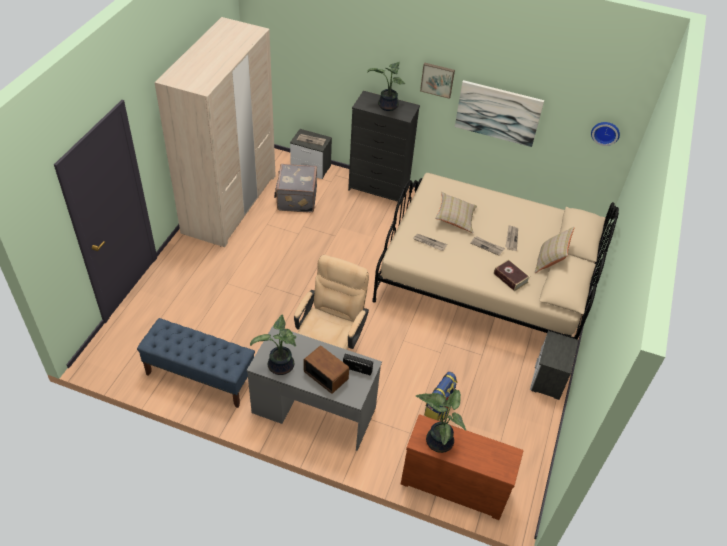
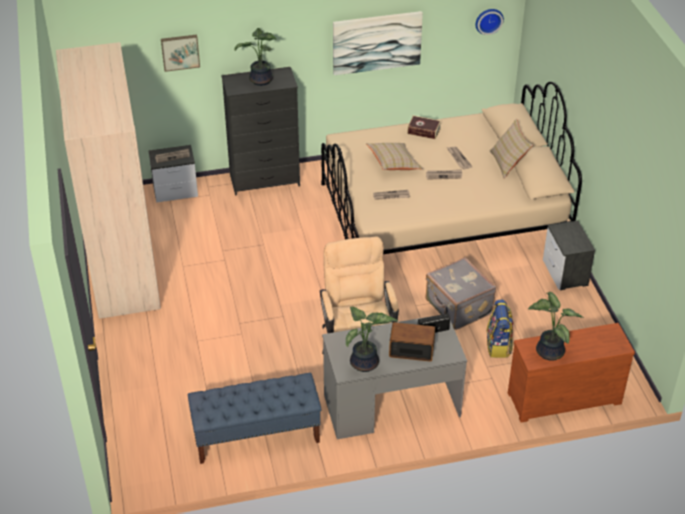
camera: 30 degrees left, 5 degrees down
grey suitcase [274,164,317,212] -> grey suitcase moved to [426,257,496,330]
picture [420,63,455,99] -> picture moved to [161,35,200,72]
book [494,259,530,291] -> book moved to [407,115,441,139]

